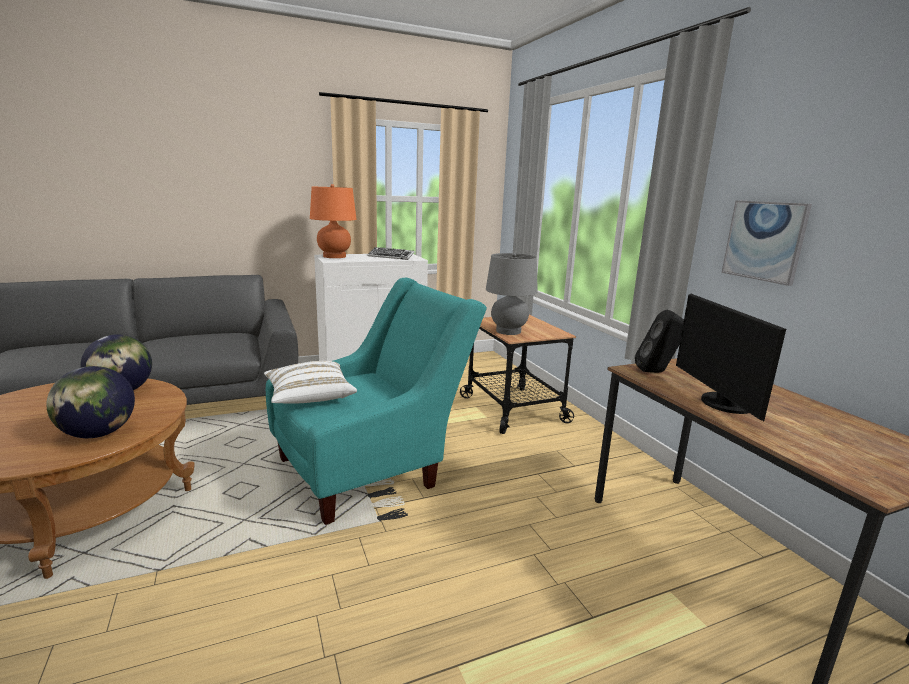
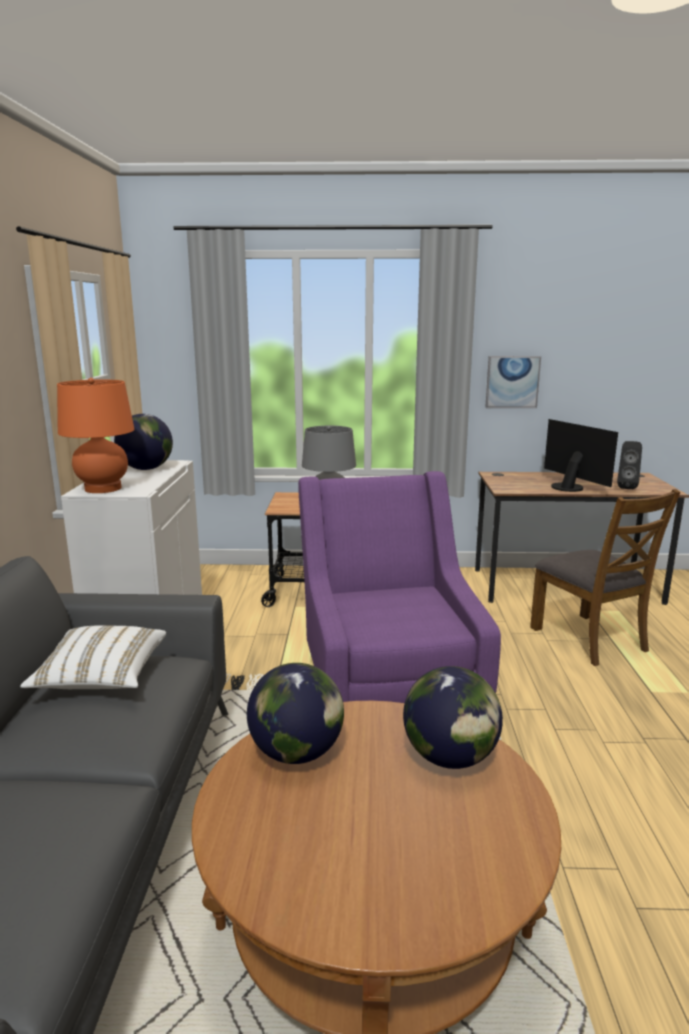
camera: 65 degrees left, 0 degrees up
white pillow [264,361,357,403] -> white pillow moved to [20,625,167,689]
turquoise armchair [266,278,487,525] -> purple armchair [298,471,501,703]
keyboard [368,247,415,260] -> globe [114,414,173,470]
black speaker [635,310,684,373] -> black speaker moved to [617,441,642,489]
monitor [676,293,786,421] -> monitor turned 135 degrees counterclockwise [544,419,618,492]
none -> brown chair [530,489,681,666]

